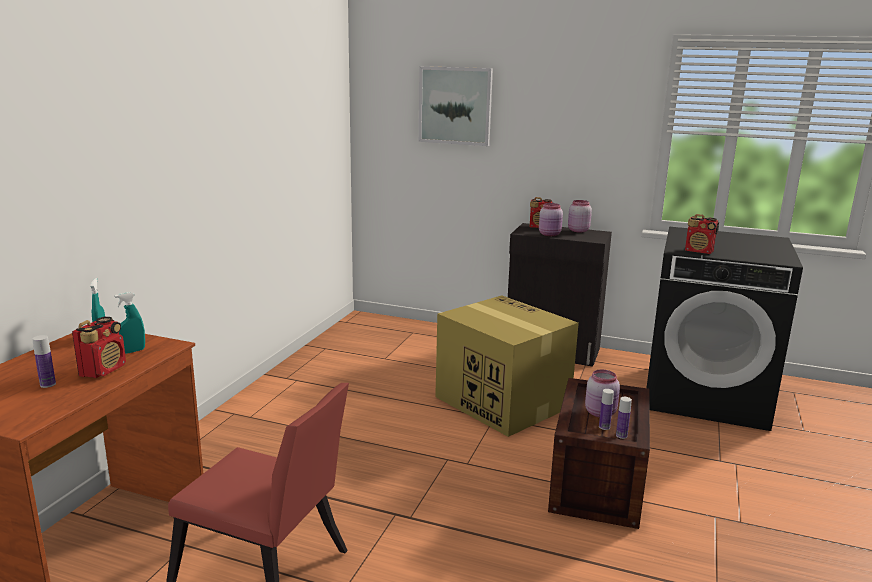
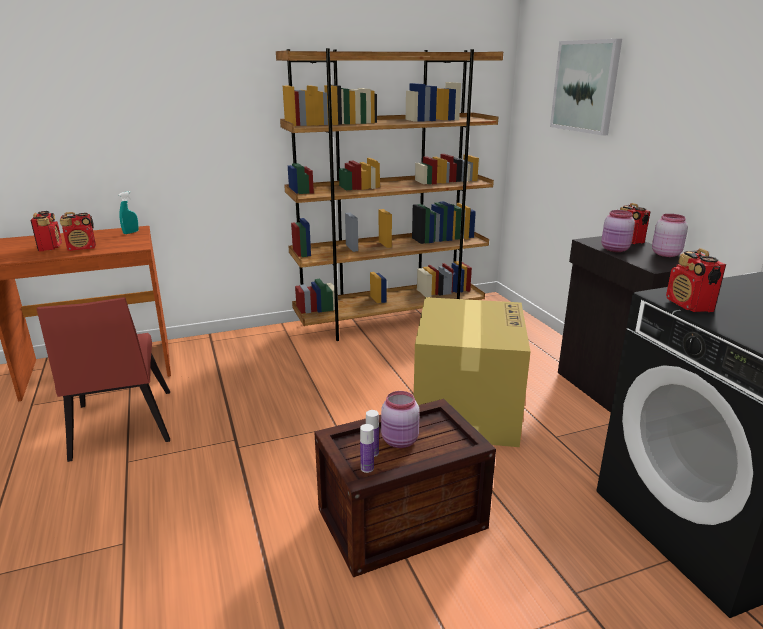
camera: 50 degrees right, 5 degrees up
bottle [32,335,56,388] -> radio [31,211,62,251]
turquoise spray bottle [114,292,145,354] -> none
none -> brown bookcase [276,48,503,341]

